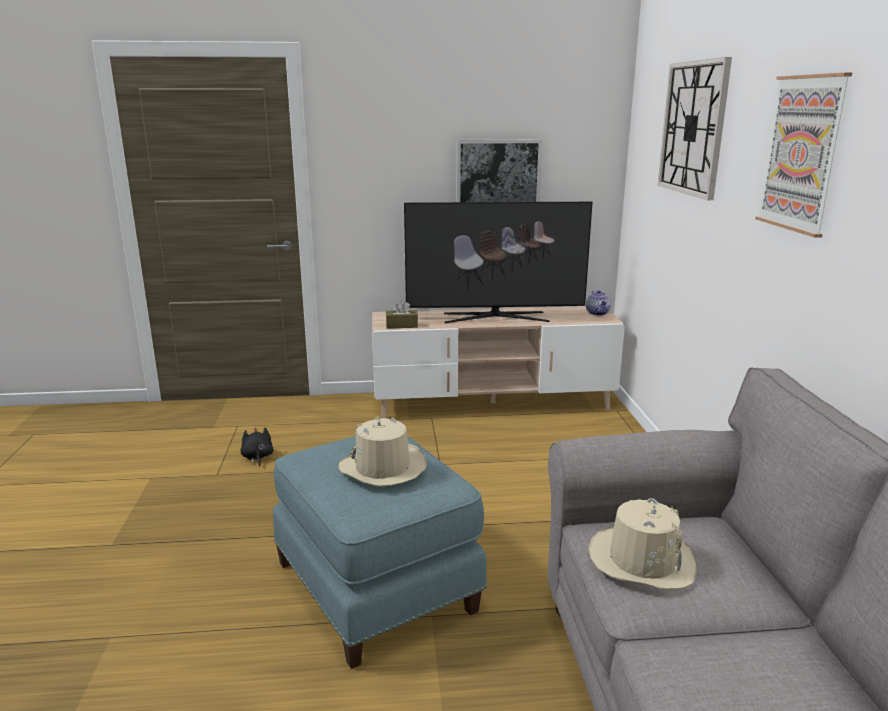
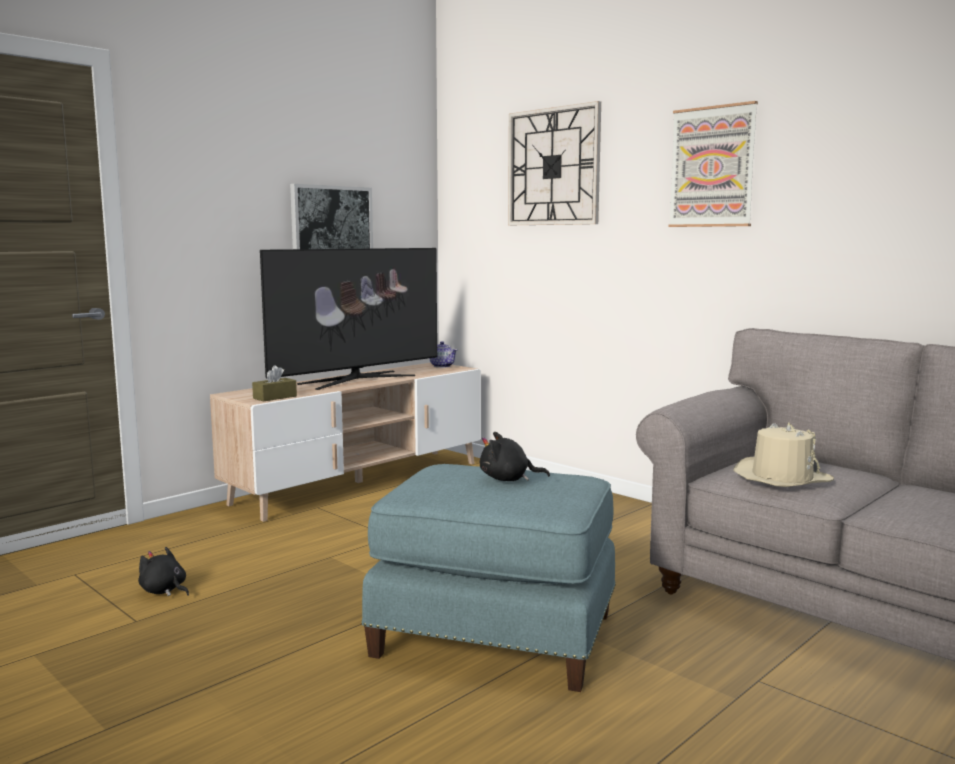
camera: 40 degrees left, 10 degrees down
beige hat [338,416,427,487] -> black plush toy [480,432,550,481]

